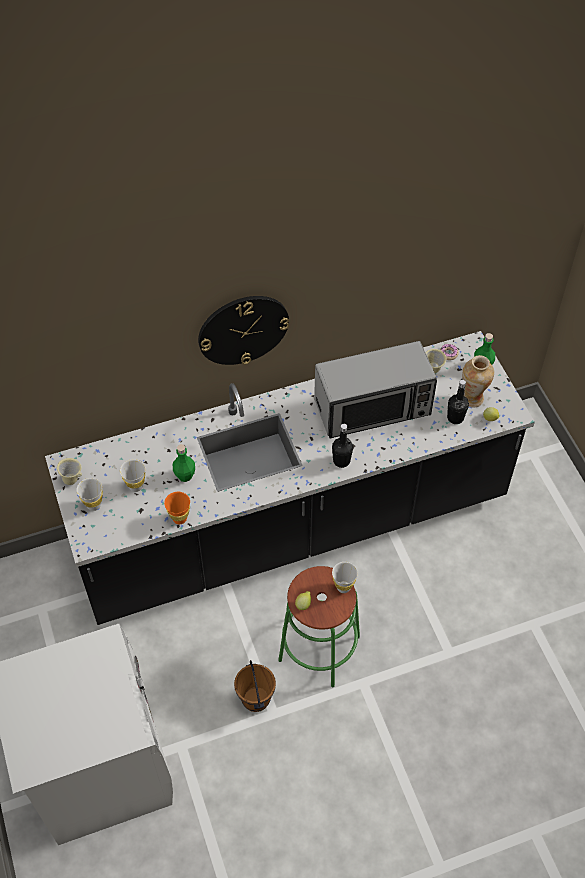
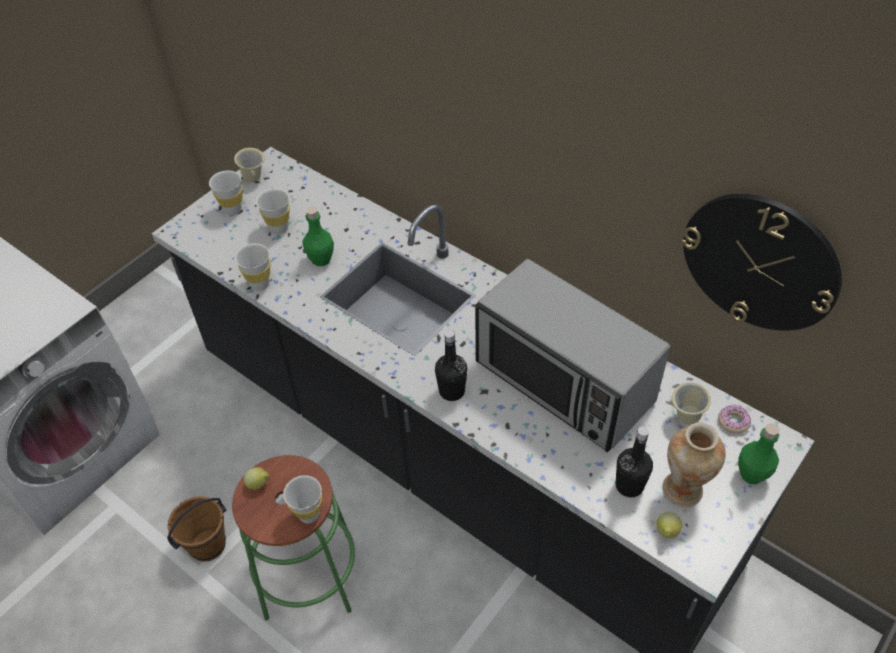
camera: 60 degrees right, 5 degrees down
orange cup [164,492,190,524] -> white cup [235,243,270,291]
wall clock [198,296,289,365] -> wall clock moved to [682,194,842,331]

